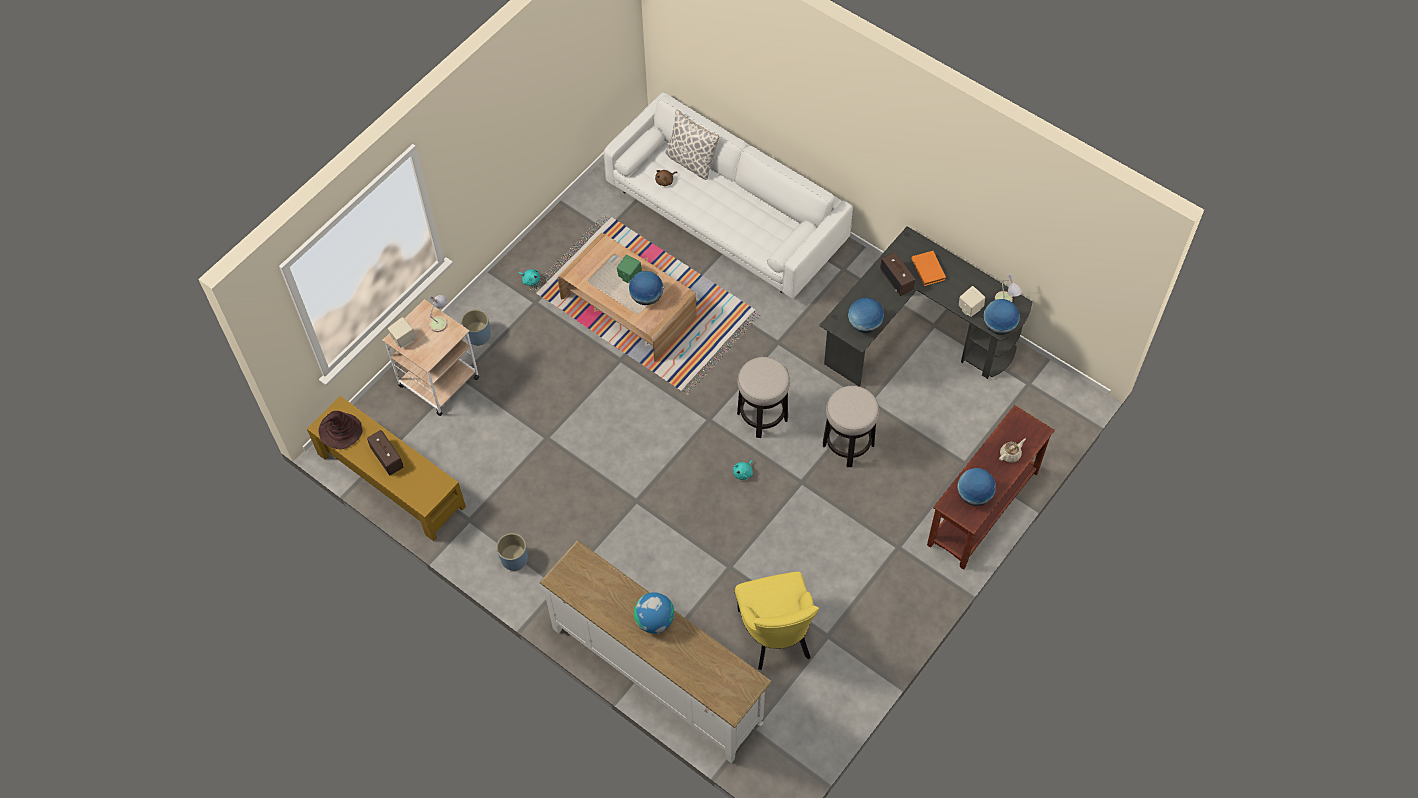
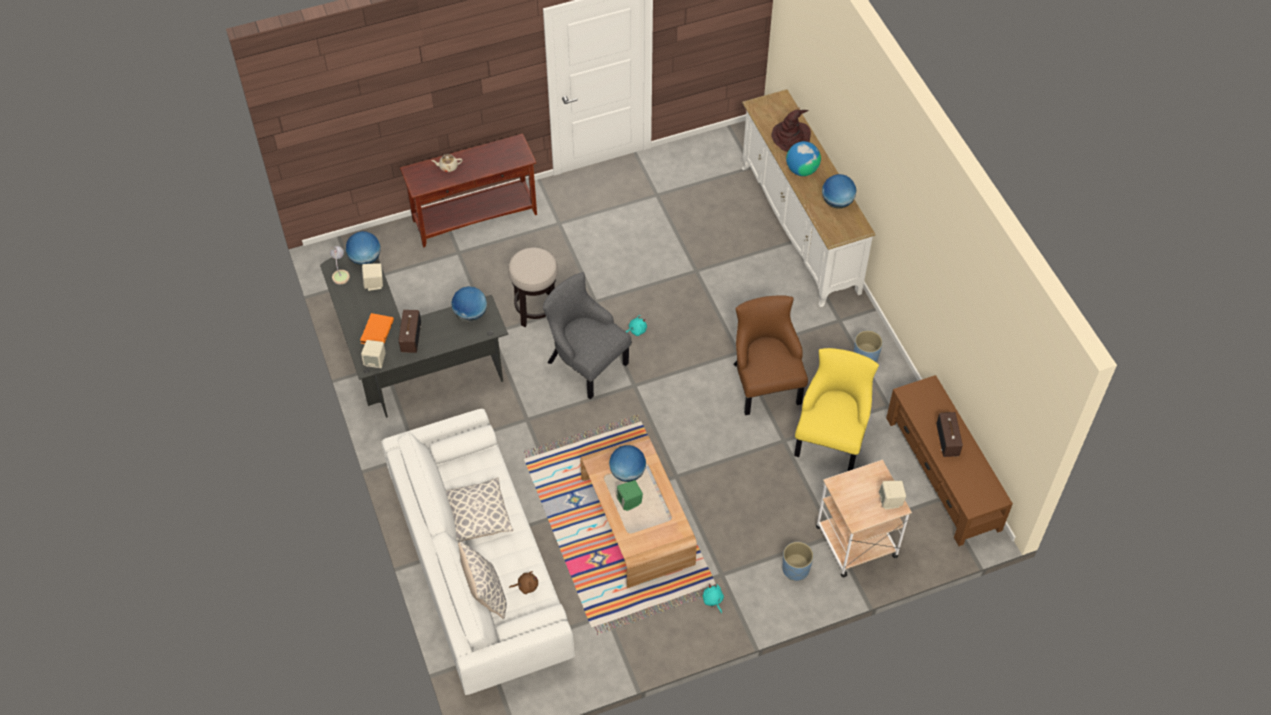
camera: 150 degrees left, 5 degrees down
yellow tv stand [307,396,466,541] -> brown tv stand [886,375,1013,546]
brown hat [318,411,362,449] -> brown hat moved to [771,110,811,152]
table lamp [429,295,447,332] -> none
yellow armchair [735,572,819,670] -> yellow armchair moved to [794,348,879,471]
stool [737,357,790,438] -> grey armchair [543,272,632,399]
globe [957,468,996,506] -> globe moved to [822,174,856,209]
none -> beige speaker [361,340,385,368]
none -> pillow [446,477,513,543]
none -> brown armchair [733,295,808,415]

